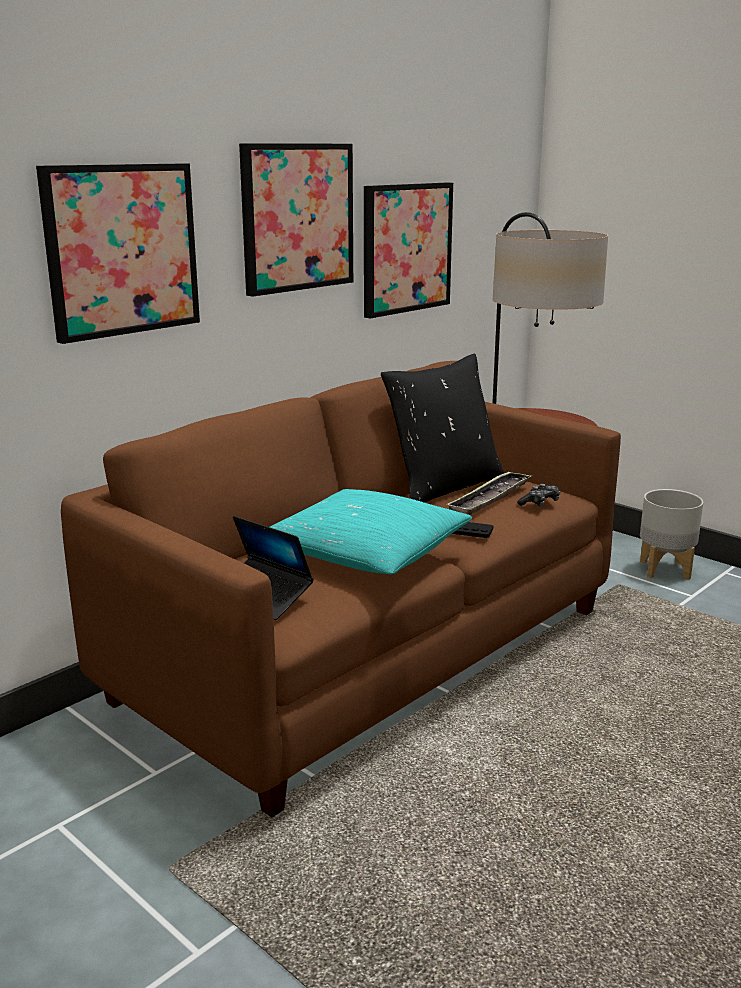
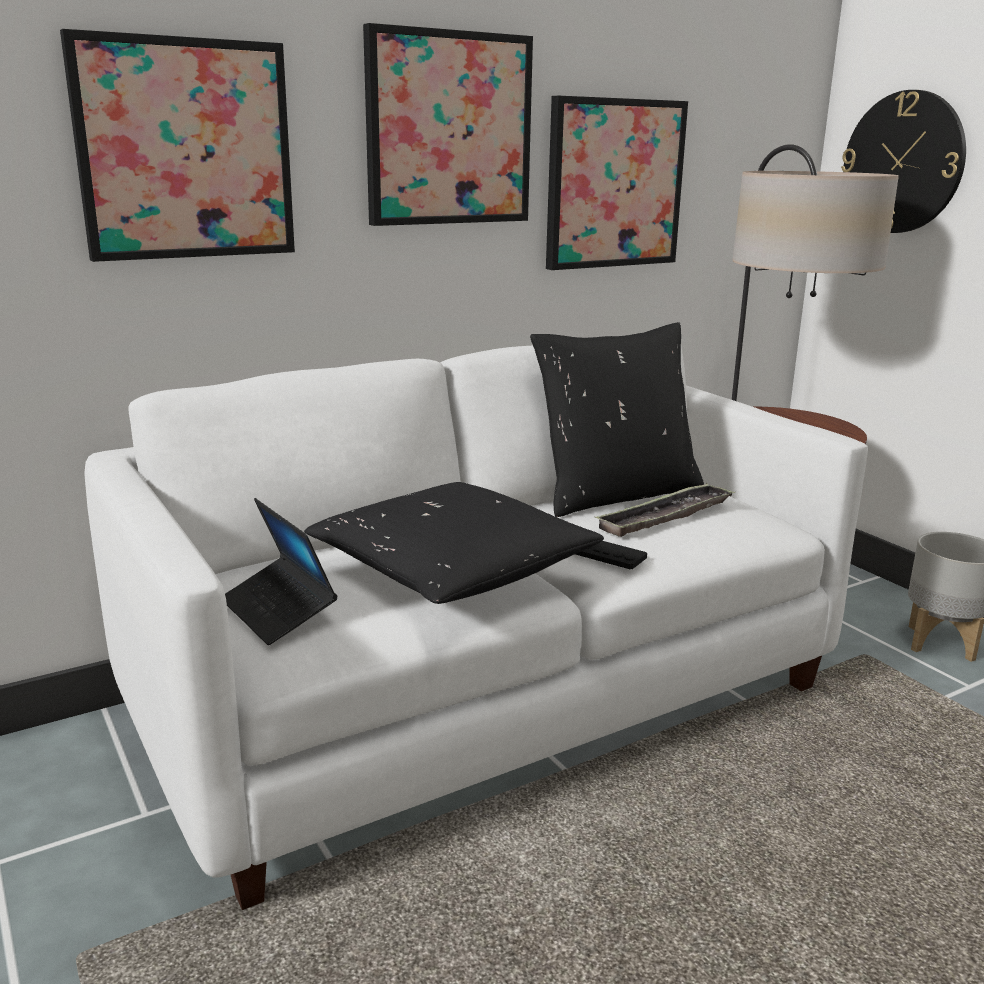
camera: 15 degrees right, 0 degrees up
brown sofa [61,361,621,818] -> white sofa [84,346,868,910]
turquoise pillow [270,489,472,574] -> black pillow [304,482,604,604]
game controller [517,484,560,507] -> none
none -> wall clock [841,90,966,233]

